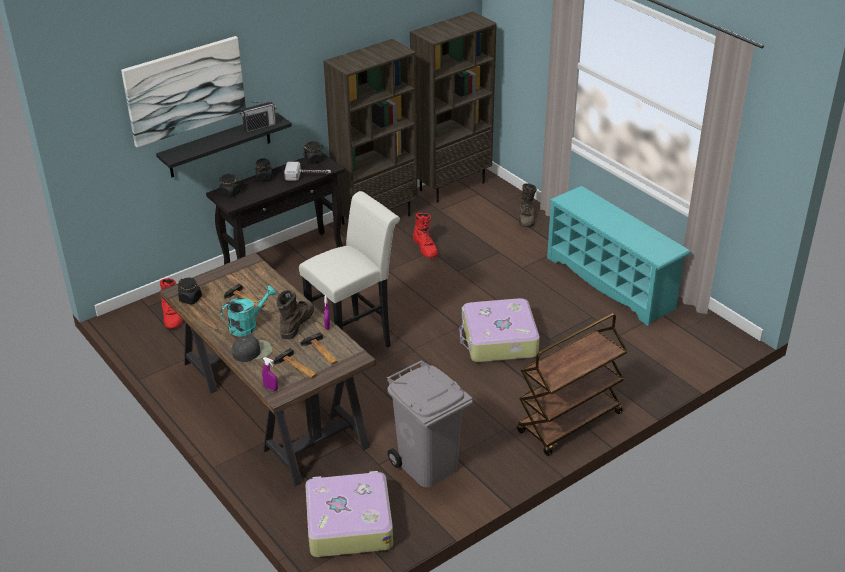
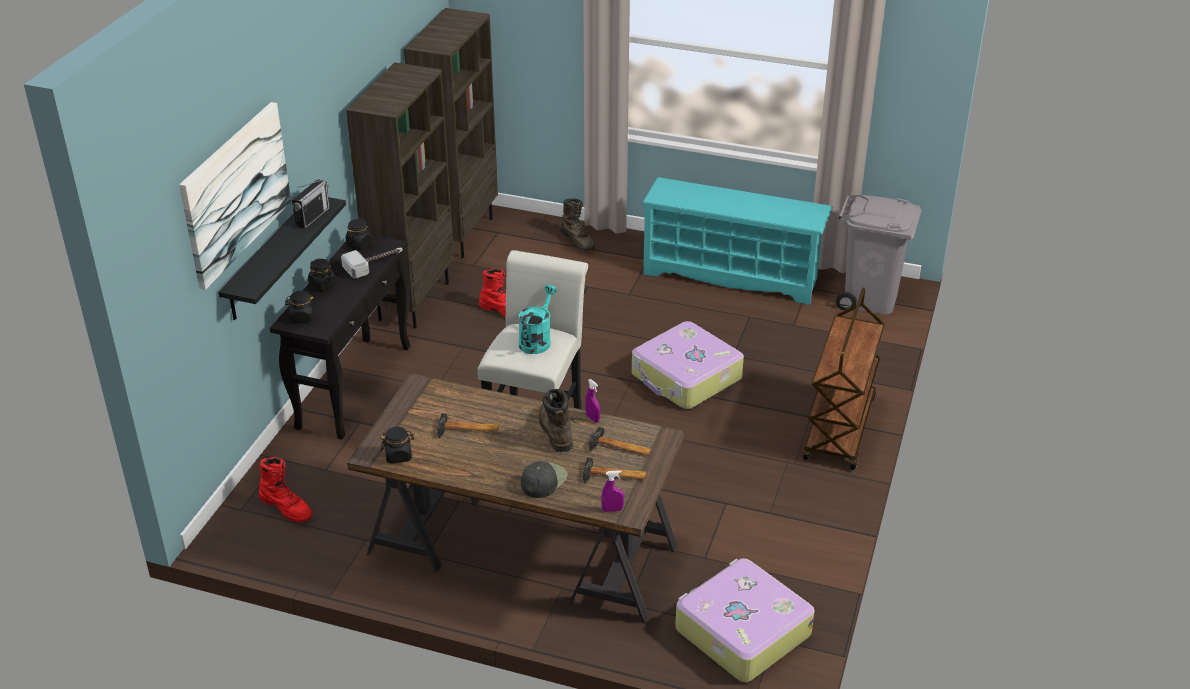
camera: 35 degrees left, 0 degrees up
turquoise watering can [220,286,276,336] -> turquoise watering can moved to [519,285,557,354]
grey trash can [386,361,473,487] -> grey trash can moved to [836,195,922,314]

